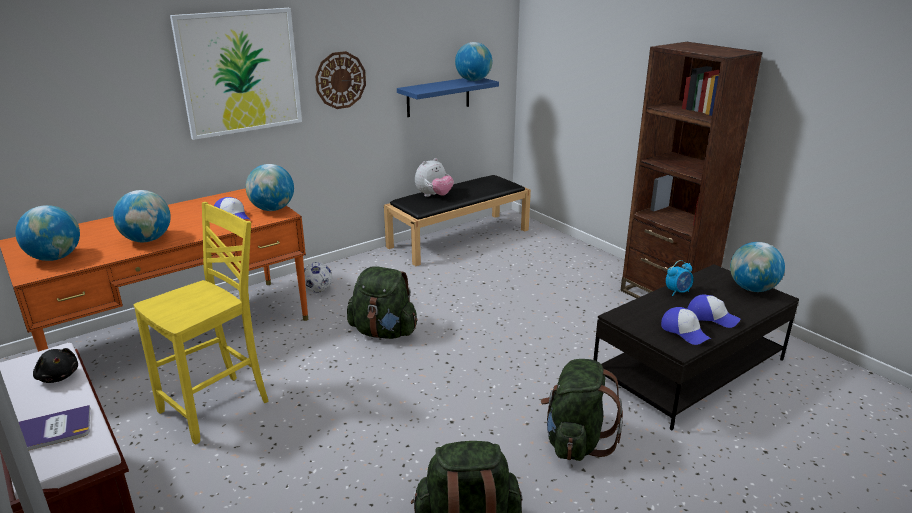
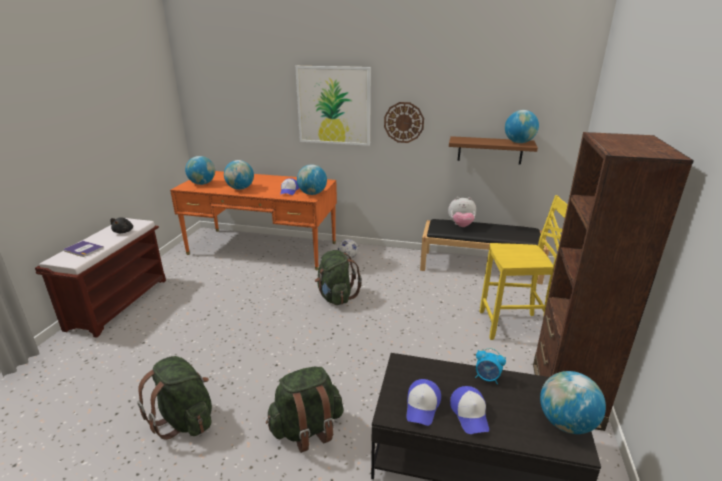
camera: 50 degrees right, 0 degrees up
yellow chair [134,202,269,445] -> yellow chair moved to [480,195,568,340]
blue shelf [397,78,499,117] -> brown shelf [449,136,538,165]

